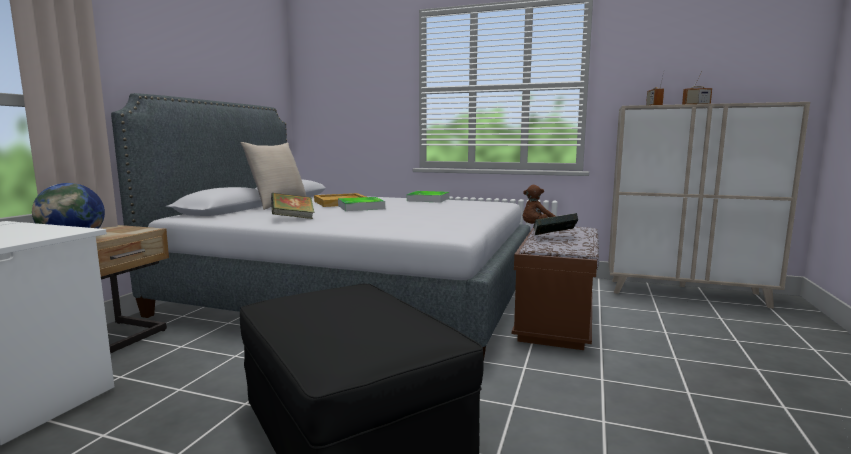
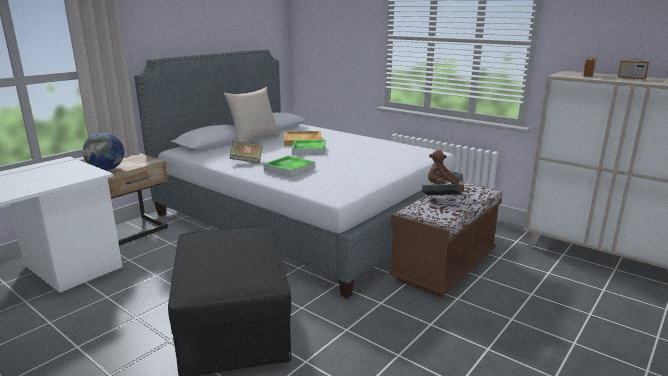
camera: 20 degrees right, 10 degrees up
tray [407,191,450,203] -> tray moved to [264,156,315,178]

